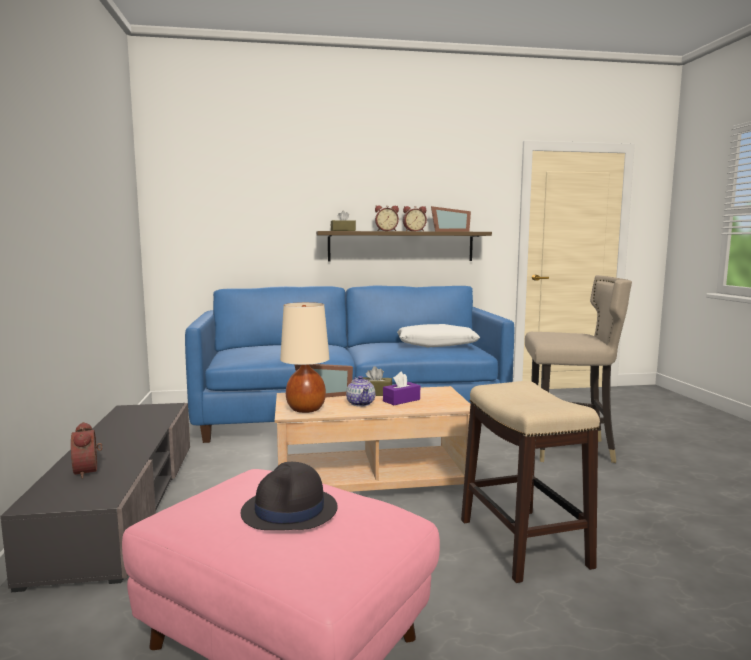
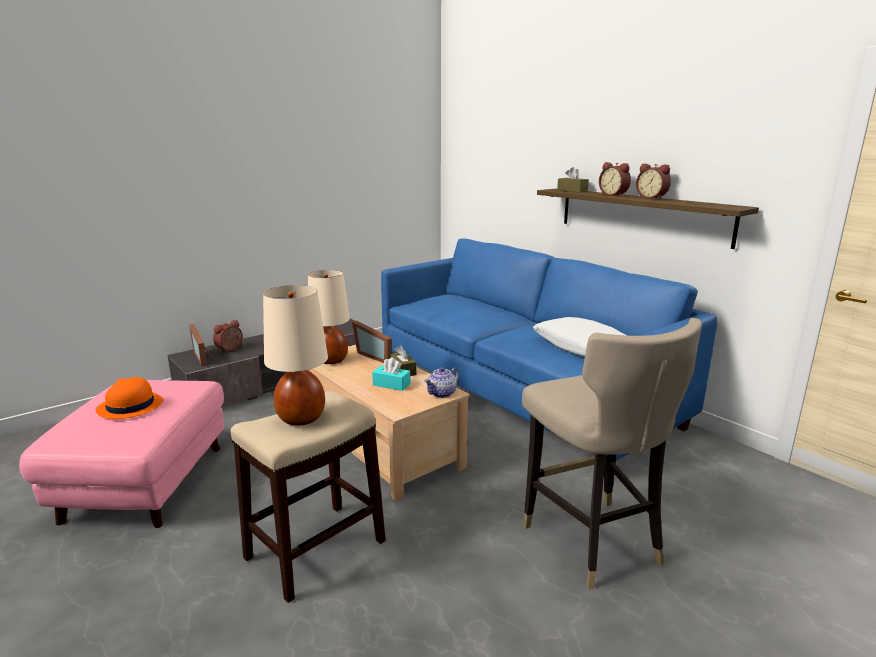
camera: 60 degrees right, 10 degrees up
black hat [241,462,338,530] -> orange hat [96,377,164,419]
teapot [346,376,375,407] -> teapot moved to [425,367,459,398]
purple tissue box [383,372,420,405] -> turquoise tissue box [372,357,411,391]
picture frame [431,206,471,232] -> picture frame moved to [189,324,212,366]
none -> beige table lamp [263,285,328,426]

